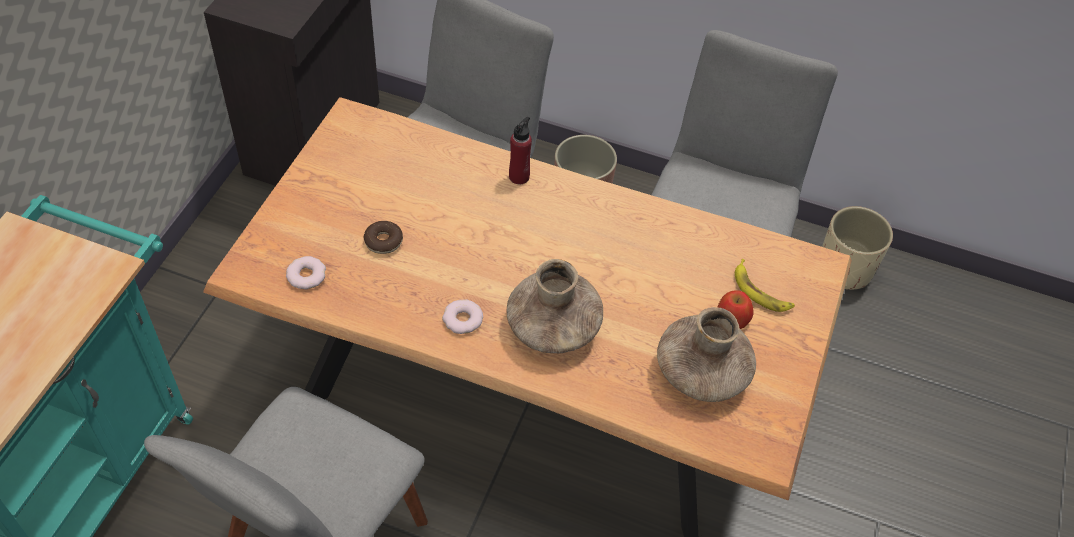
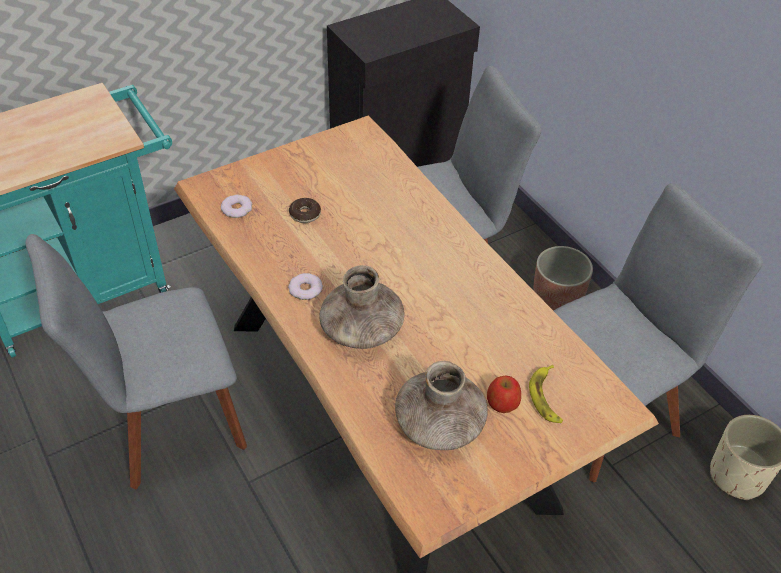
camera: 40 degrees right, 5 degrees down
red bottle [509,117,532,184] -> none

